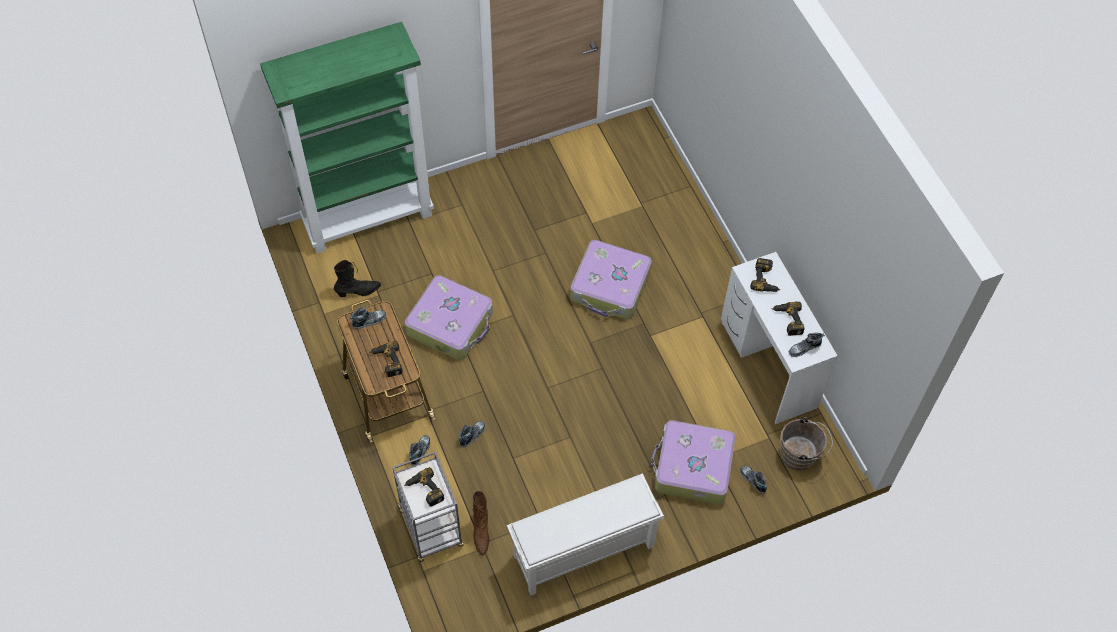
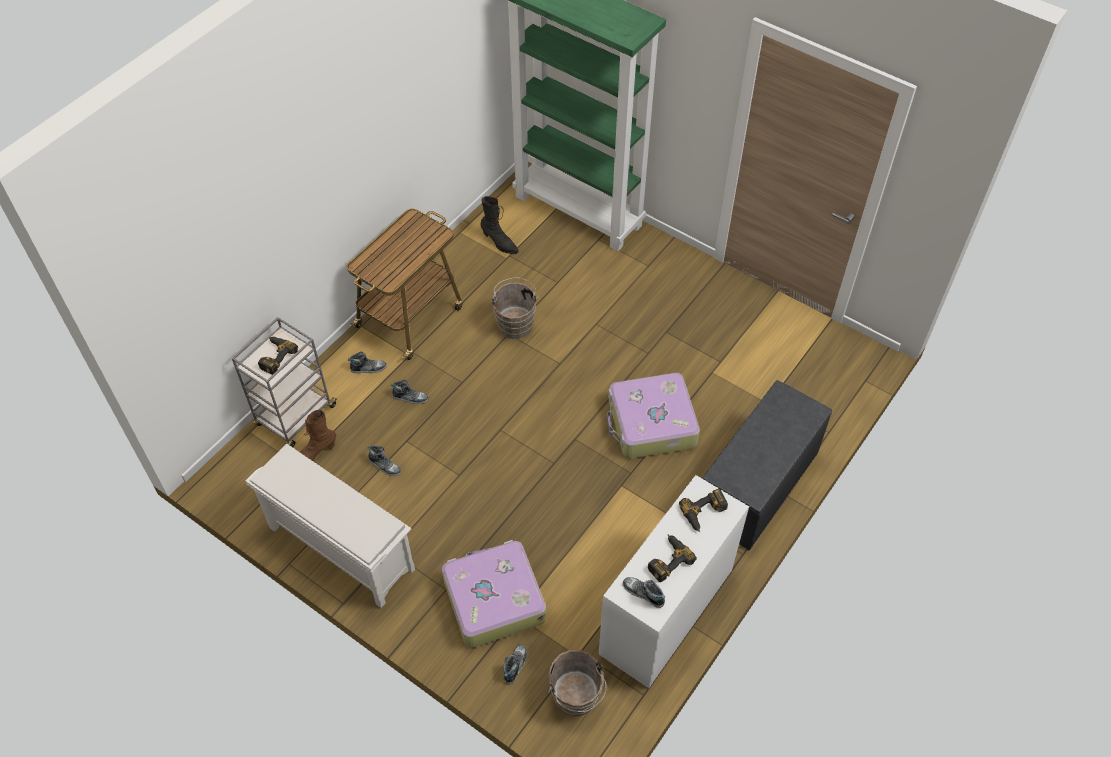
camera: 60 degrees right, 5 degrees down
shoe [350,307,386,329] -> shoe moved to [368,445,401,476]
power drill [369,341,403,377] -> none
suitcase [405,275,493,360] -> brown bucket [490,277,539,339]
none -> grey bench [702,380,832,550]

